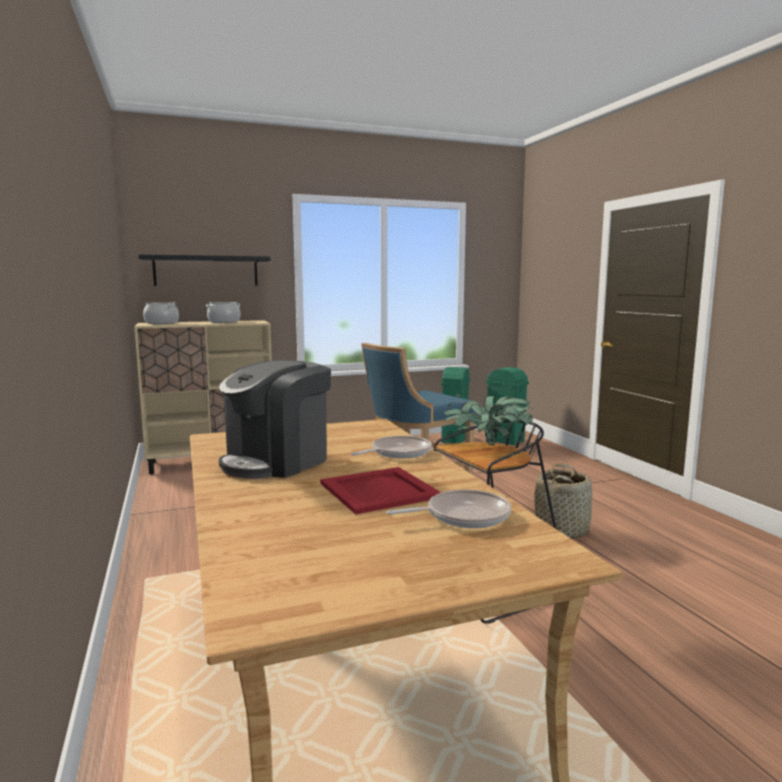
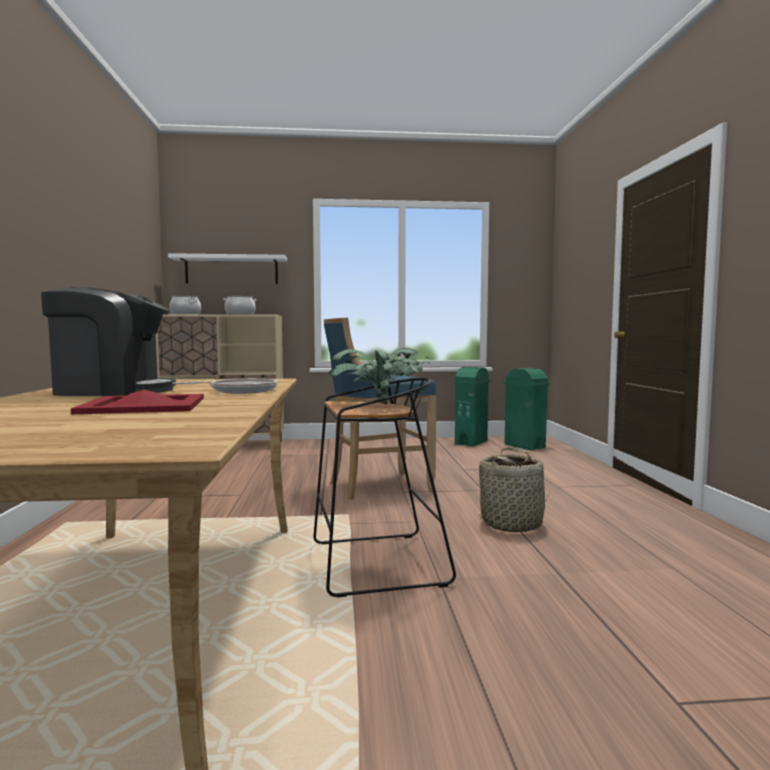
camera: 15 degrees right, 5 degrees down
black shelf [138,254,270,286] -> white shelf [168,253,287,284]
coffee machine [219,360,331,479] -> coffee machine turned 150 degrees counterclockwise [41,287,176,396]
frying pan [386,490,511,528] -> none

